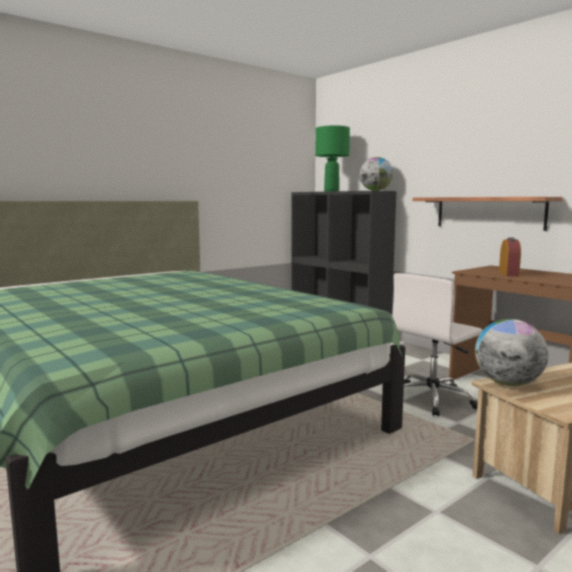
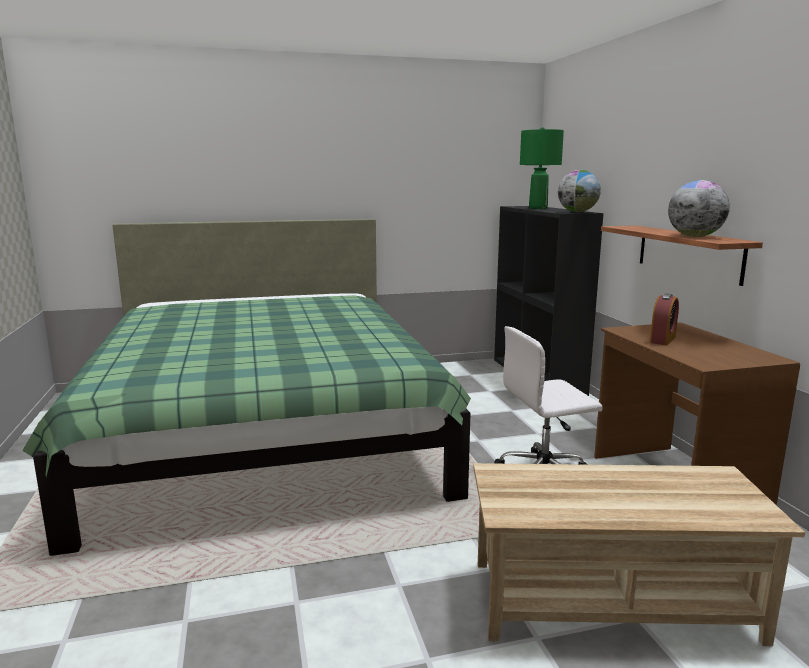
camera: 25 degrees right, 5 degrees up
globe [475,319,548,386] -> globe moved to [668,180,730,237]

